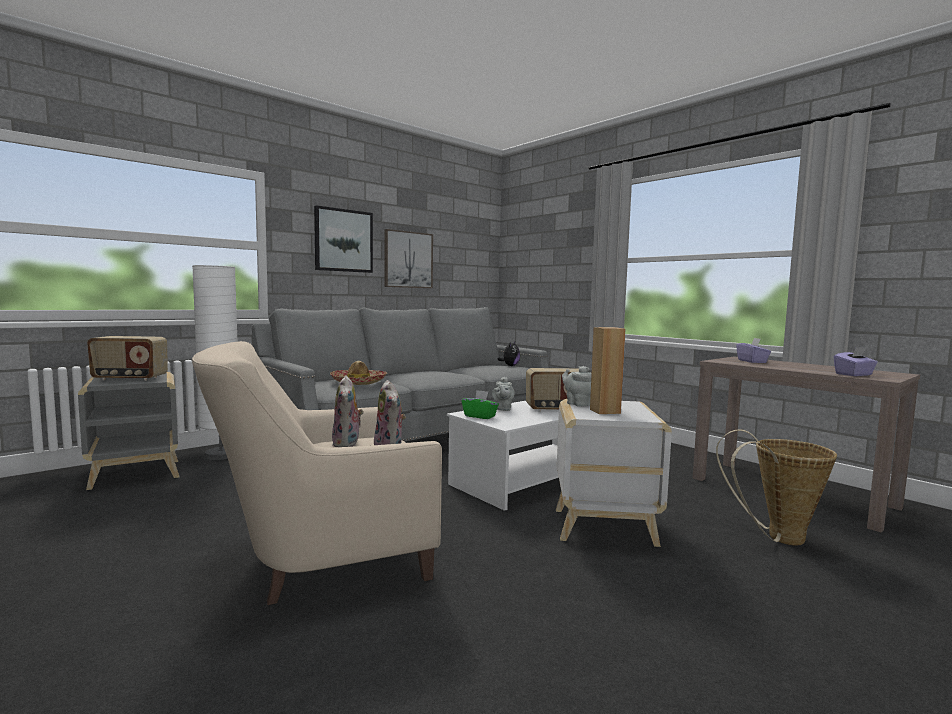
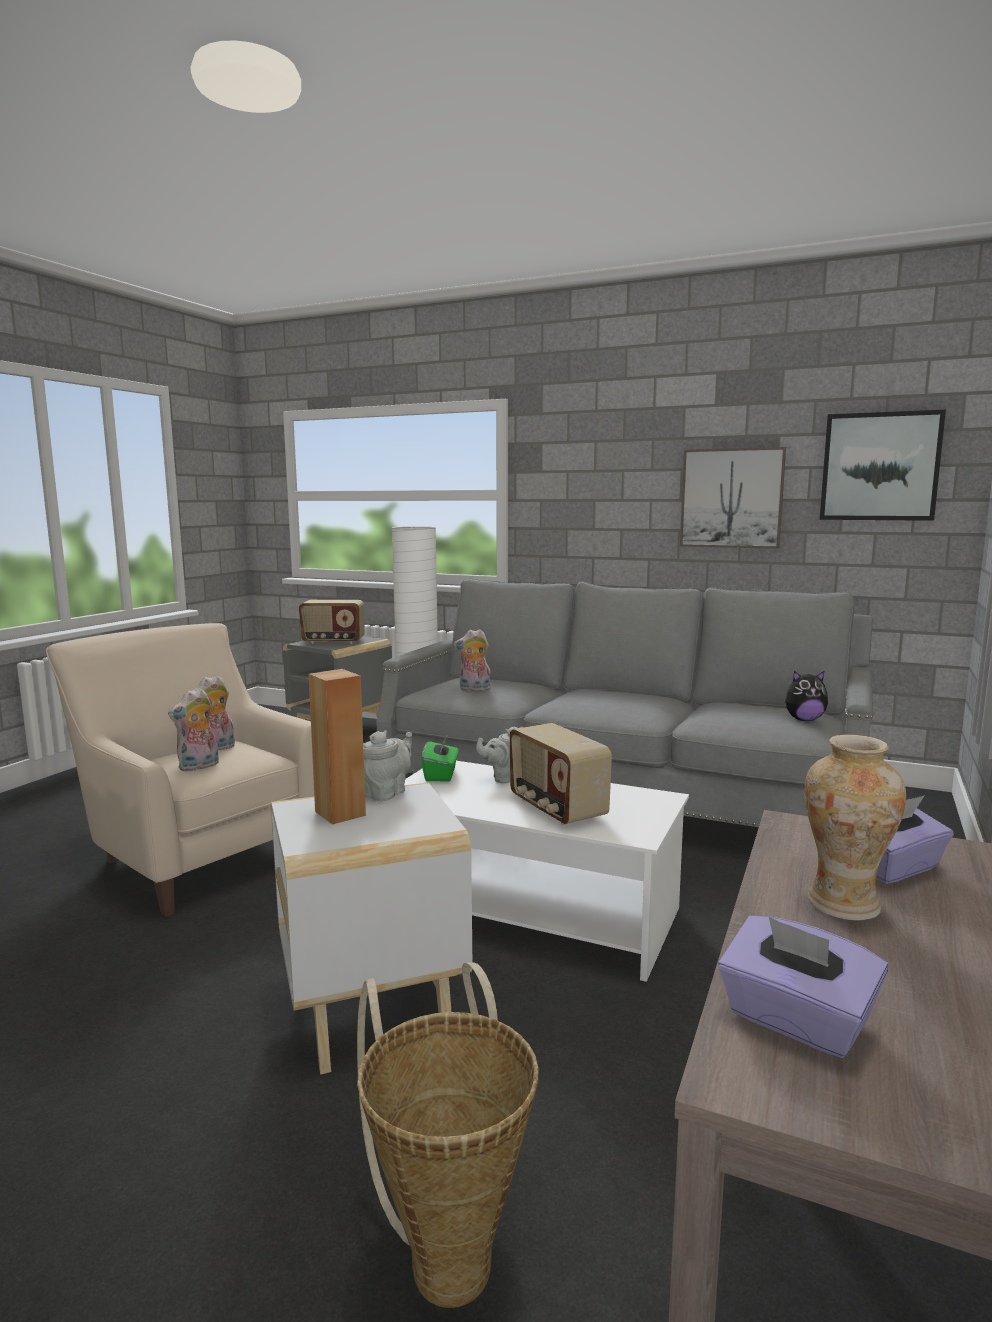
camera: 65 degrees right, 5 degrees up
radio [87,336,168,381] -> radio turned 60 degrees counterclockwise [299,600,365,644]
picture [314,205,373,273] -> picture moved to [820,410,946,521]
hat [330,361,387,385] -> plush toy [454,629,491,691]
none -> vase [804,735,906,921]

